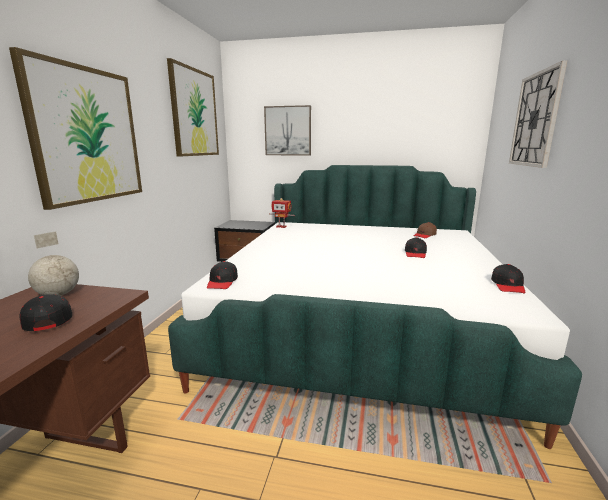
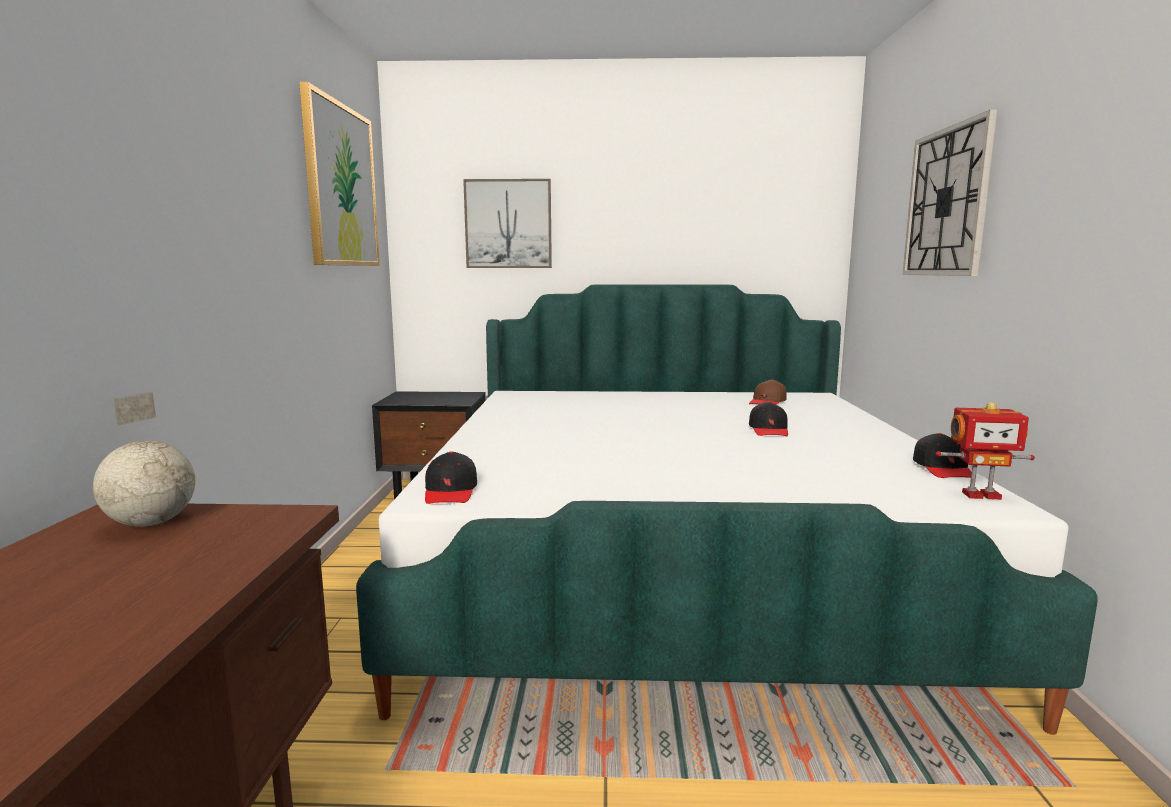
camera: 10 degrees left, 5 degrees down
picture [9,47,142,210] -> none
black cap [19,294,72,331] -> none
toy robot [269,198,295,228] -> toy robot moved to [936,402,1035,500]

